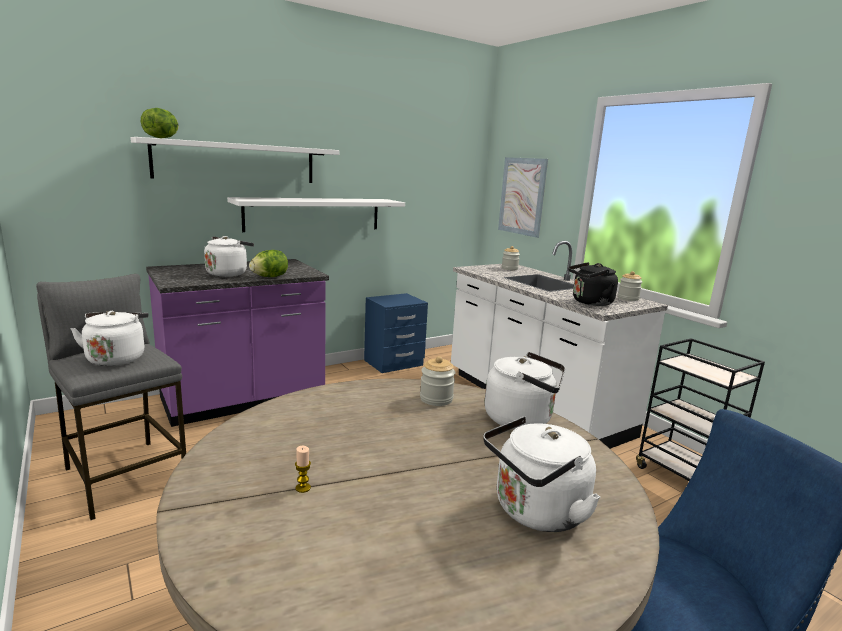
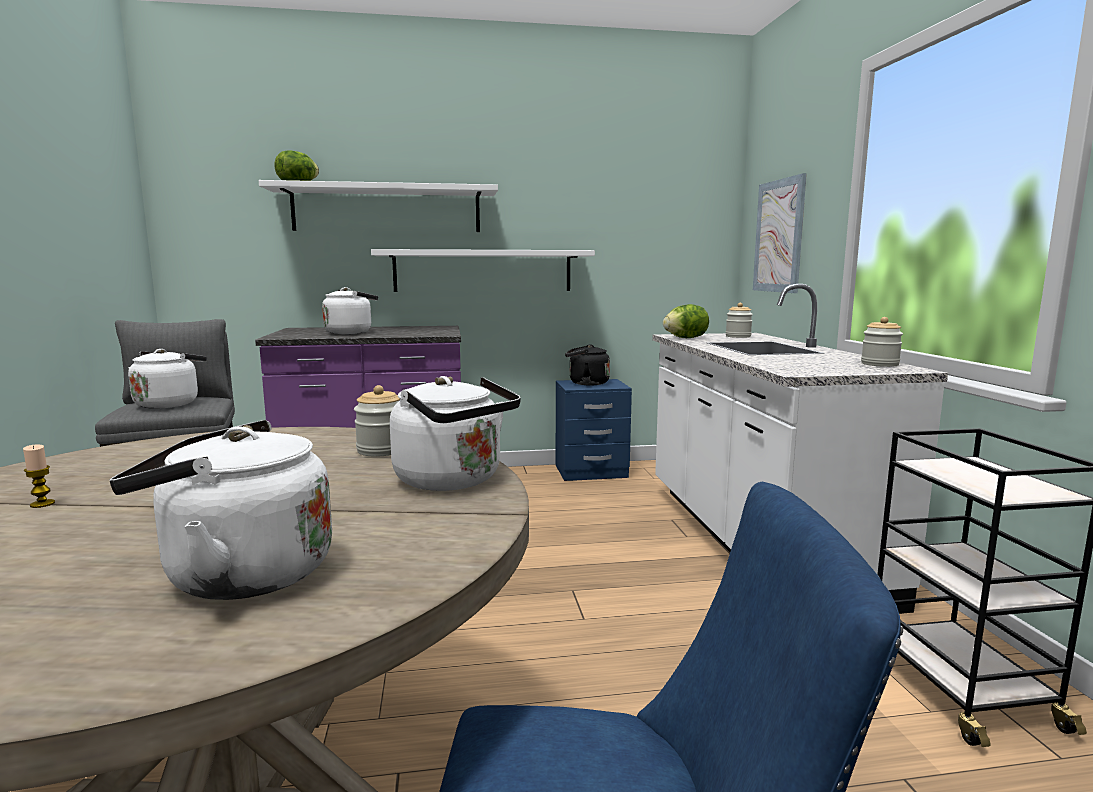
camera: 25 degrees right, 5 degrees down
lettuce [249,250,288,277] -> lettuce moved to [663,304,709,338]
black kettle [568,262,618,306] -> black kettle moved to [565,344,610,385]

